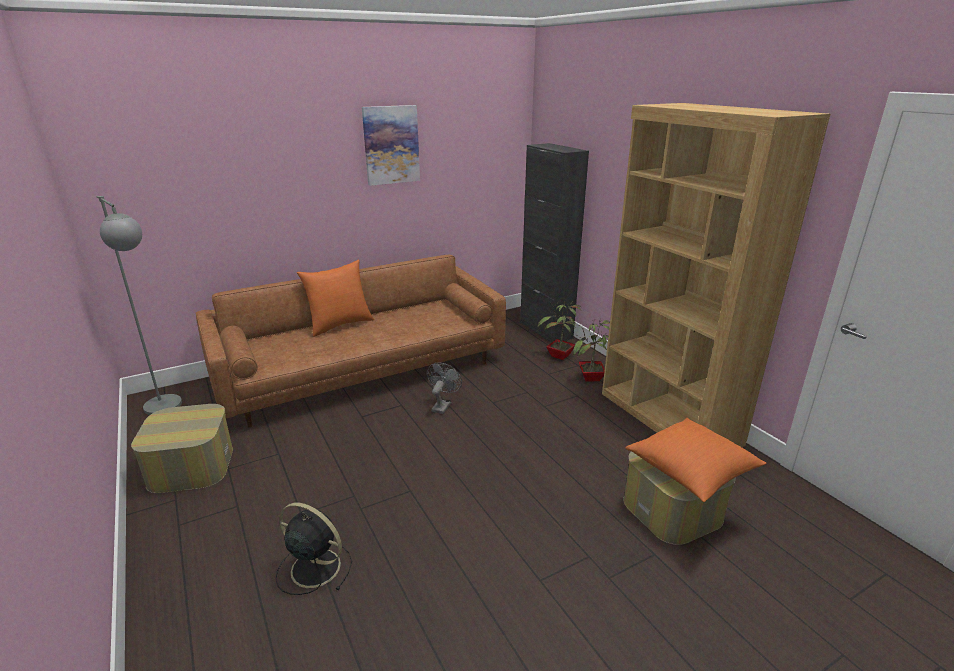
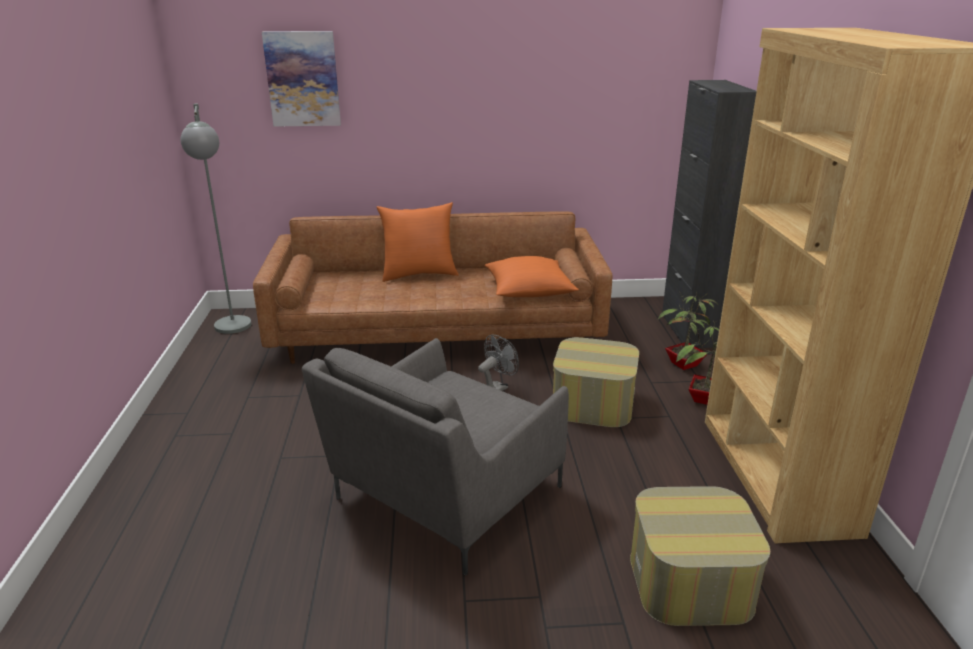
camera: 25 degrees right, 0 degrees up
ottoman [131,404,233,493] -> ottoman moved to [553,337,639,427]
black fan [276,502,352,595] -> none
picture [362,105,420,186] -> picture moved to [262,31,341,127]
orange pillow [625,418,767,502] -> orange pillow moved to [485,256,579,297]
none -> grey armchair [302,338,569,576]

